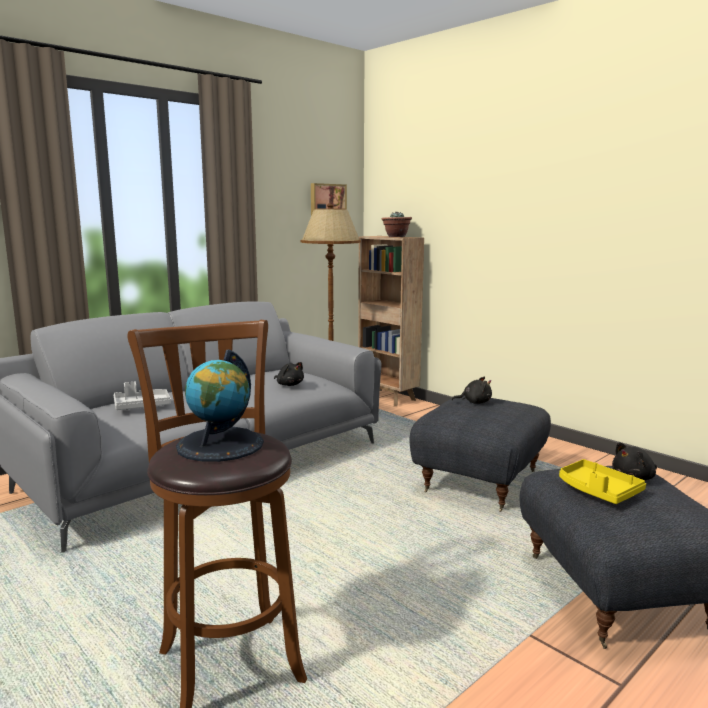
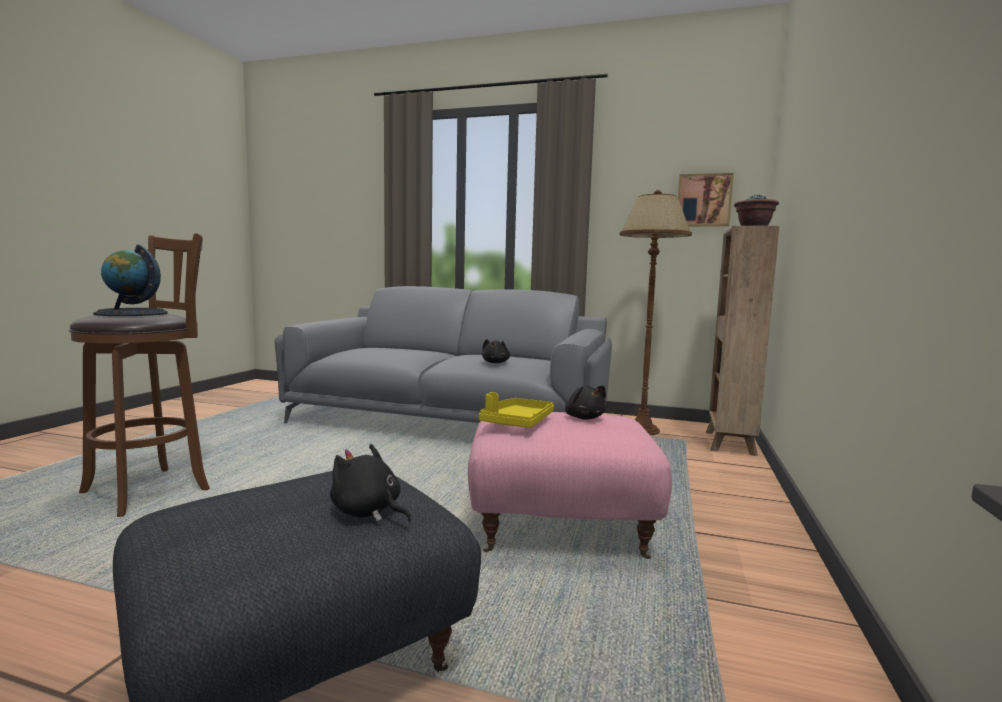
camera: 60 degrees right, 5 degrees down
grey tray [114,382,171,410] -> none
grey ottoman [409,395,551,512] -> pink ottoman [468,412,672,559]
yellow tray [559,459,646,504] -> yellow tray moved to [479,392,554,428]

